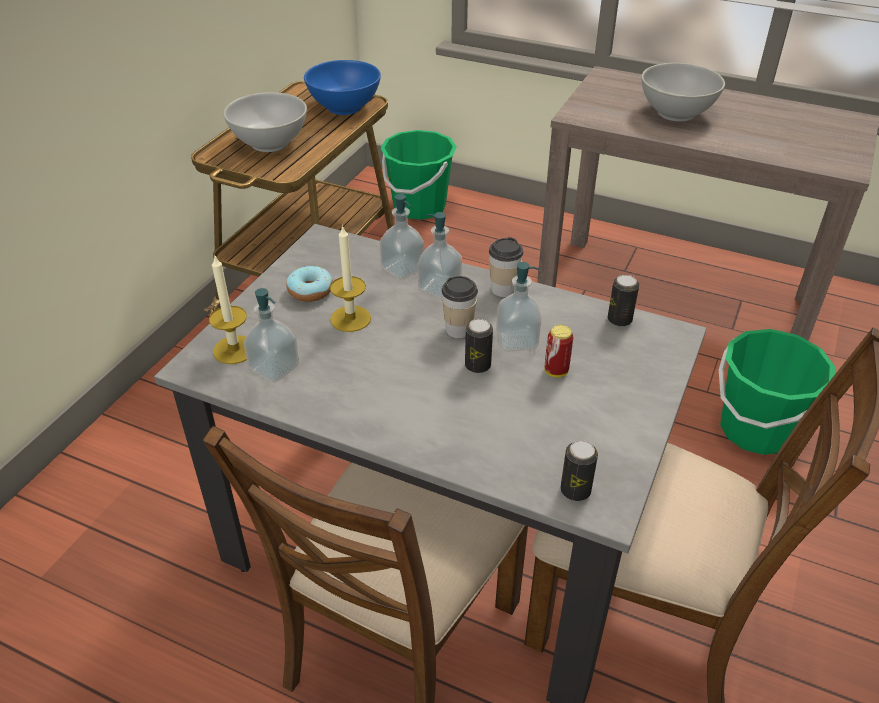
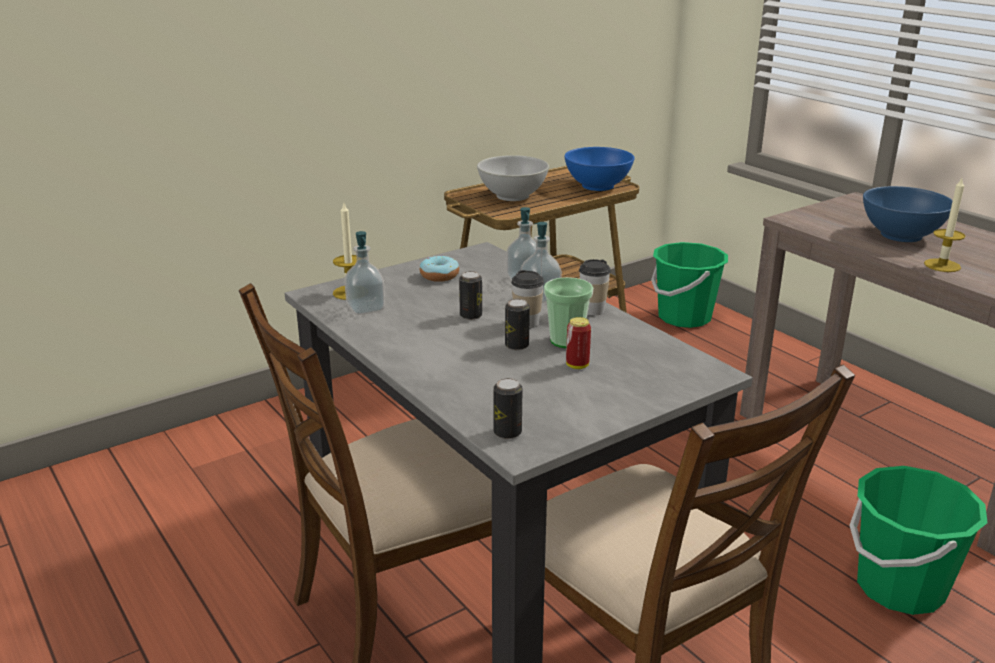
camera: 30 degrees right, 15 degrees down
candle [330,225,371,332] -> candle moved to [924,178,965,272]
soap dispenser [496,262,542,352] -> cup [544,277,593,348]
can [608,275,639,327] -> can moved to [459,271,482,320]
white bowl [641,63,725,122] -> blue bowl [863,186,953,242]

